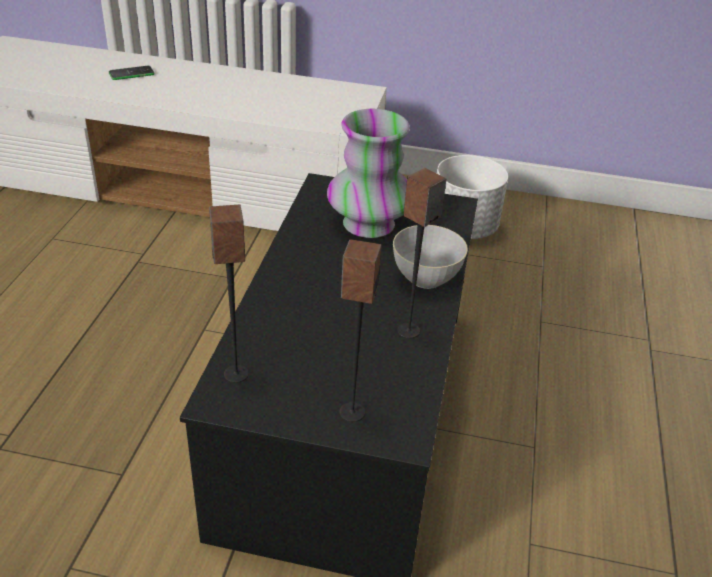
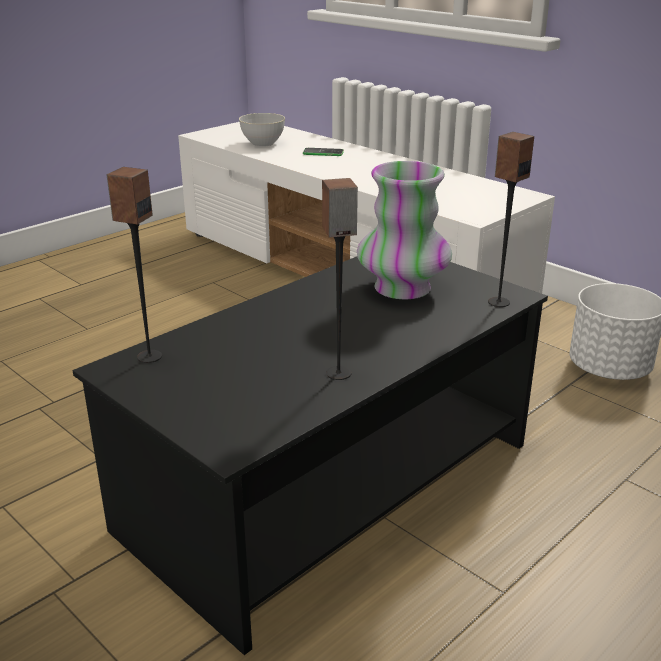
camera: 35 degrees right, 10 degrees down
speaker [340,239,381,422] -> speaker moved to [488,132,534,307]
grey bowl [393,225,468,289] -> grey bowl moved to [239,113,285,147]

